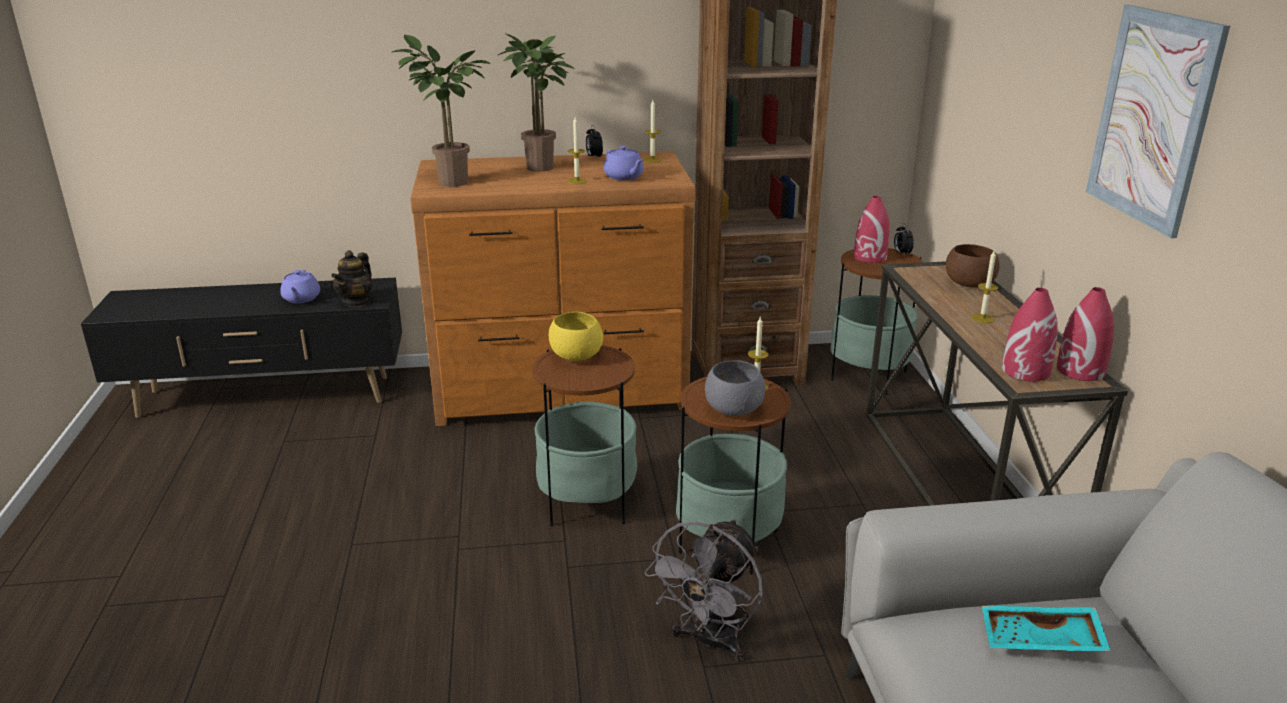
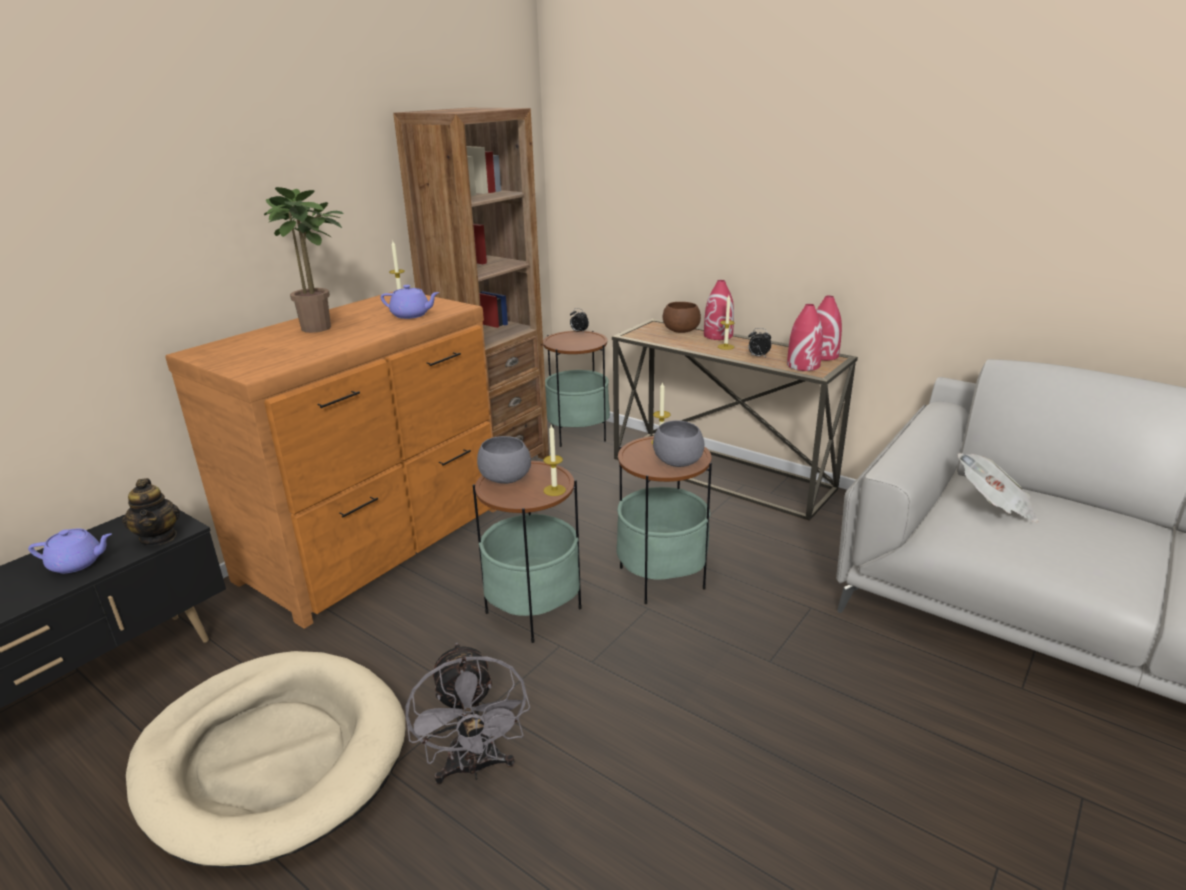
camera: 45 degrees left, 0 degrees up
purple teapot [280,270,320,303] -> purple teapot turned 45 degrees counterclockwise [28,529,112,573]
potted plant [392,35,490,187] -> none
yellow bowl [549,312,603,361] -> grey bowl [477,436,531,484]
candle [567,117,587,184] -> candle moved to [544,424,566,496]
alarm clock [586,125,603,159] -> alarm clock moved to [748,328,771,358]
grey fan [645,519,763,662] -> grey fan moved to [406,643,530,784]
red vase [854,196,889,263] -> red vase moved to [704,280,734,340]
turquoise tray [982,605,1111,652] -> newspaper [958,453,1039,523]
picture [1086,5,1230,238] -> none
none -> beige dog bed [126,651,406,868]

